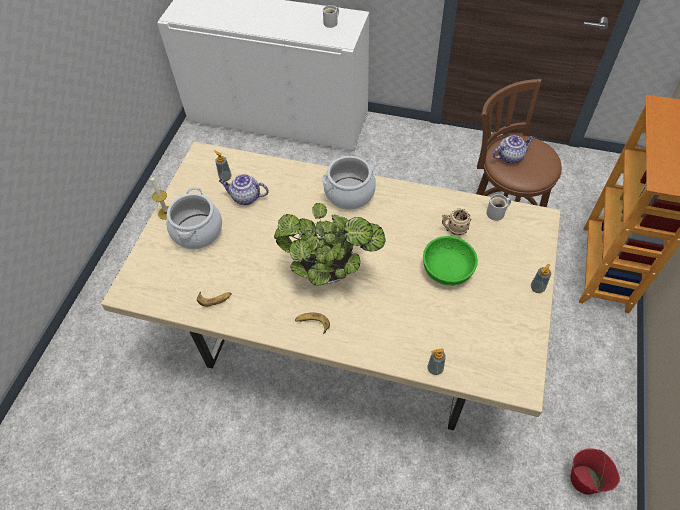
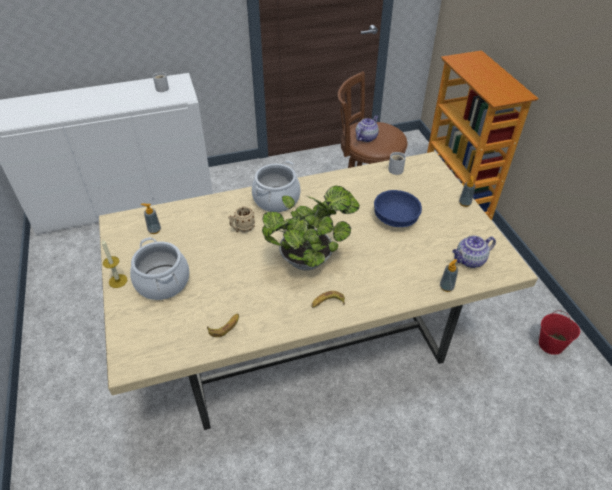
camera: 35 degrees left, 10 degrees down
teapot [219,174,268,205] -> teapot moved to [452,235,496,268]
green bowl [423,236,478,286] -> blue bowl [374,190,422,227]
beige mug [442,209,471,236] -> beige mug moved to [228,207,255,233]

